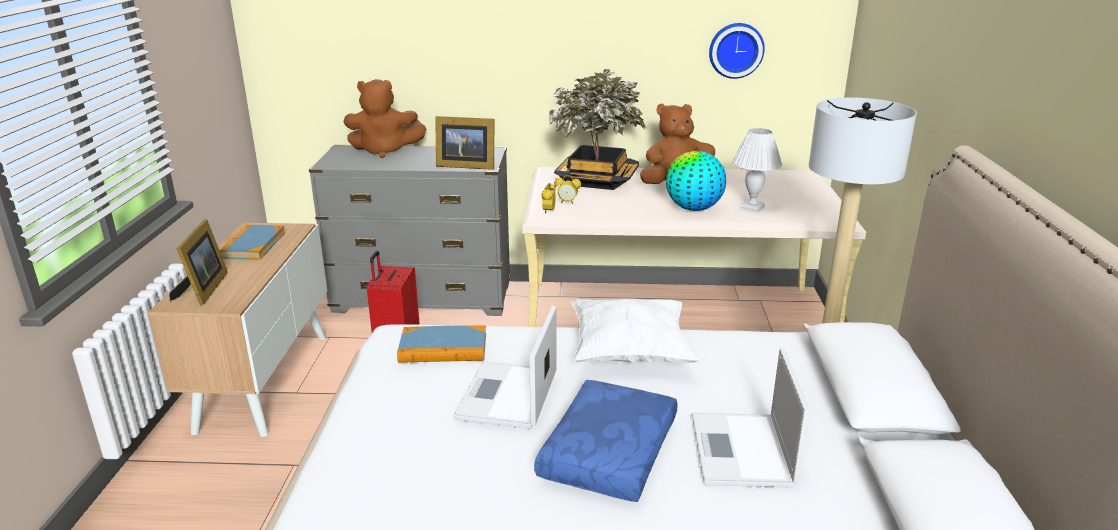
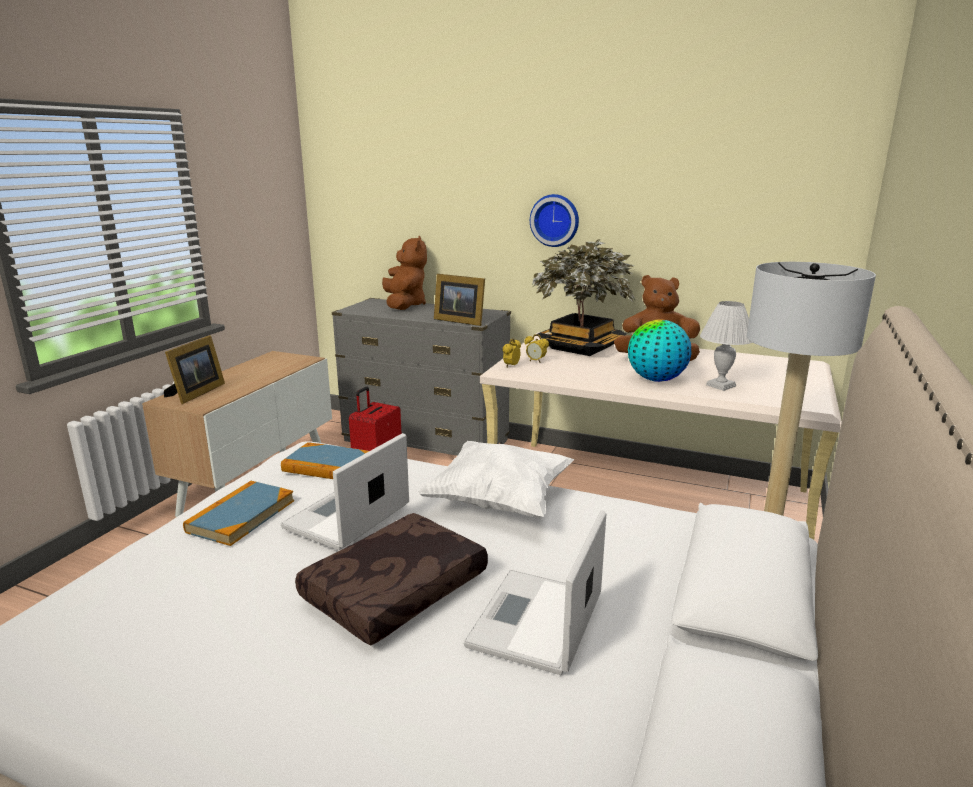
camera: 20 degrees right, 5 degrees down
book [219,225,285,260] -> book moved to [183,481,294,546]
brown plush toy [344,79,427,158] -> brown plush toy turned 120 degrees counterclockwise [382,236,427,310]
blue pillow [534,380,678,502] -> brown pillow [295,513,488,646]
wall clock [709,23,765,79] -> wall clock moved to [530,194,579,247]

